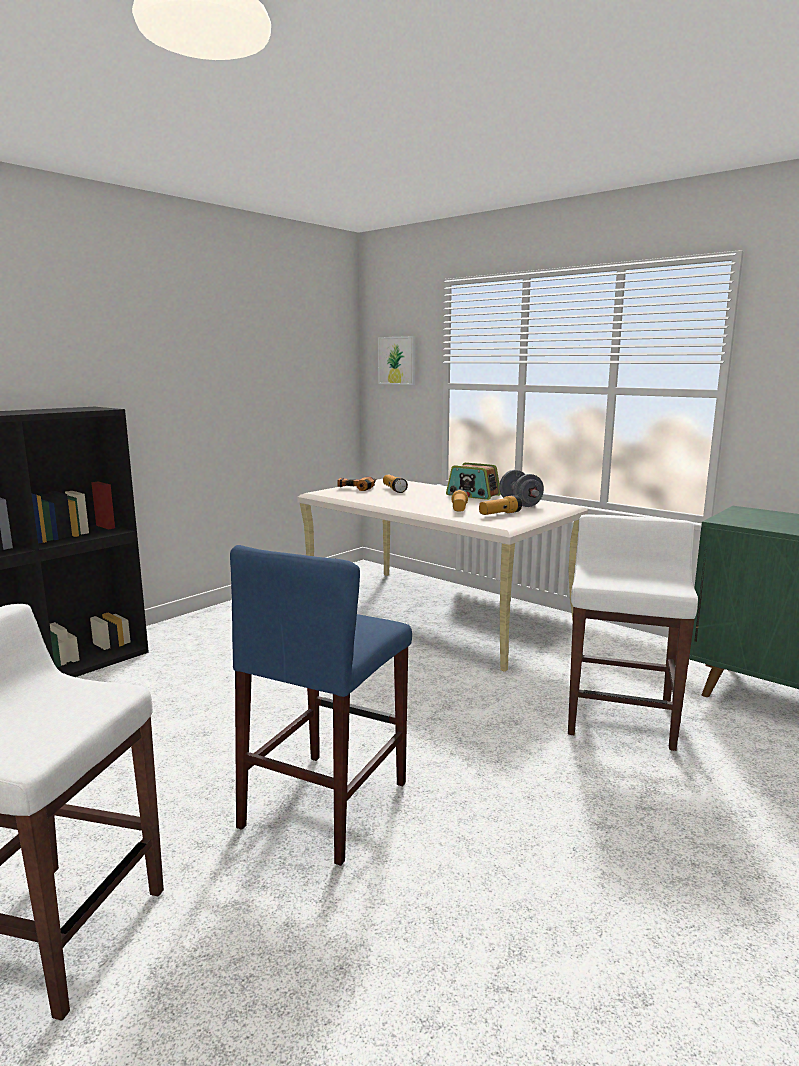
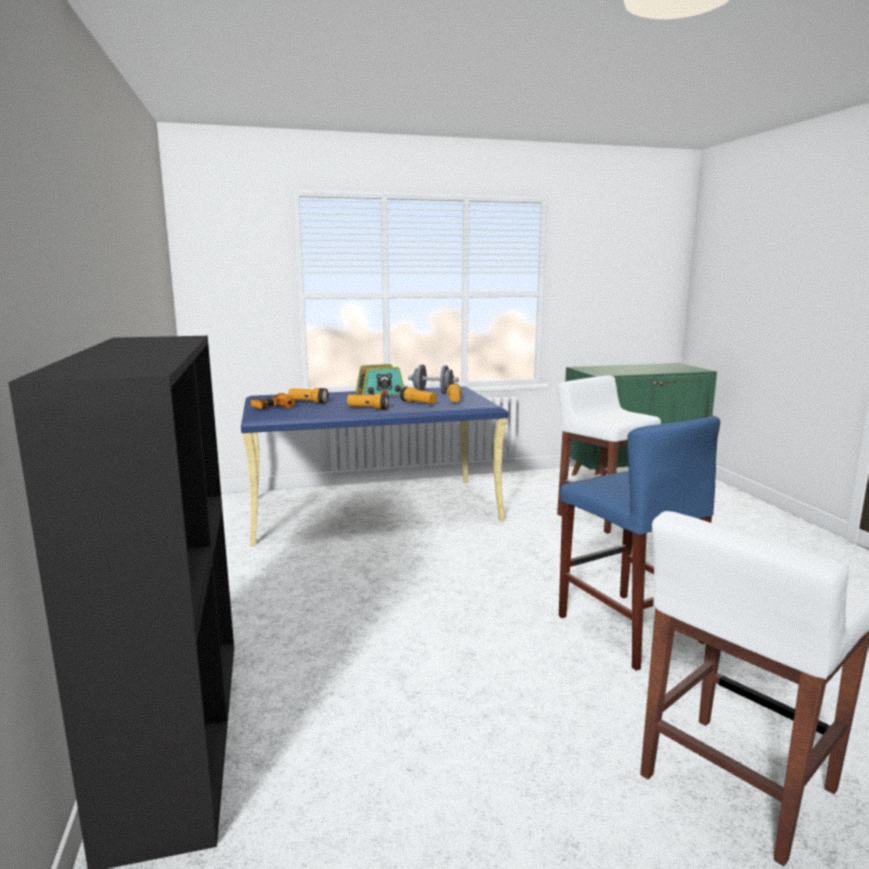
camera: 55 degrees left, 0 degrees up
beige desk [297,479,588,672] -> blue desk [241,386,509,546]
picture [378,336,415,385] -> none
none -> flashlight [347,394,389,409]

